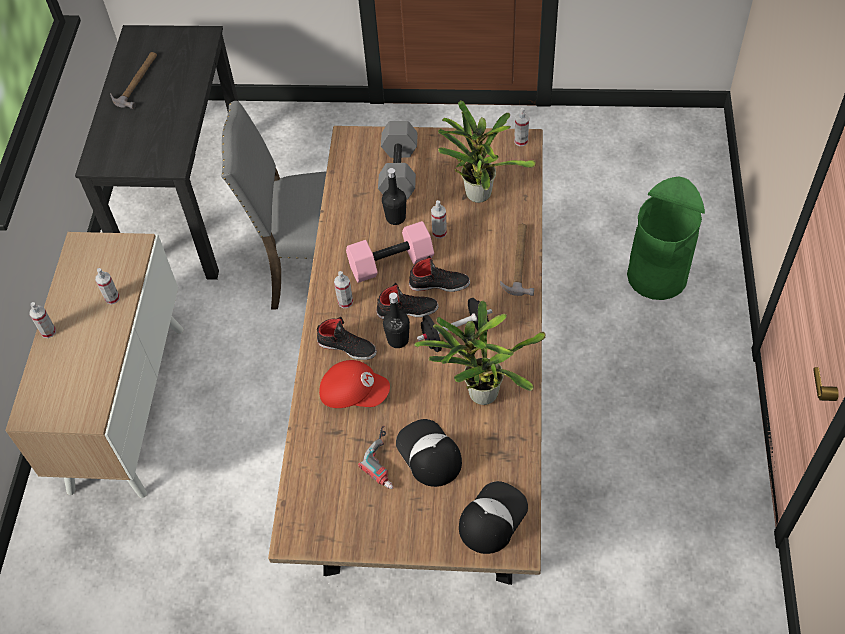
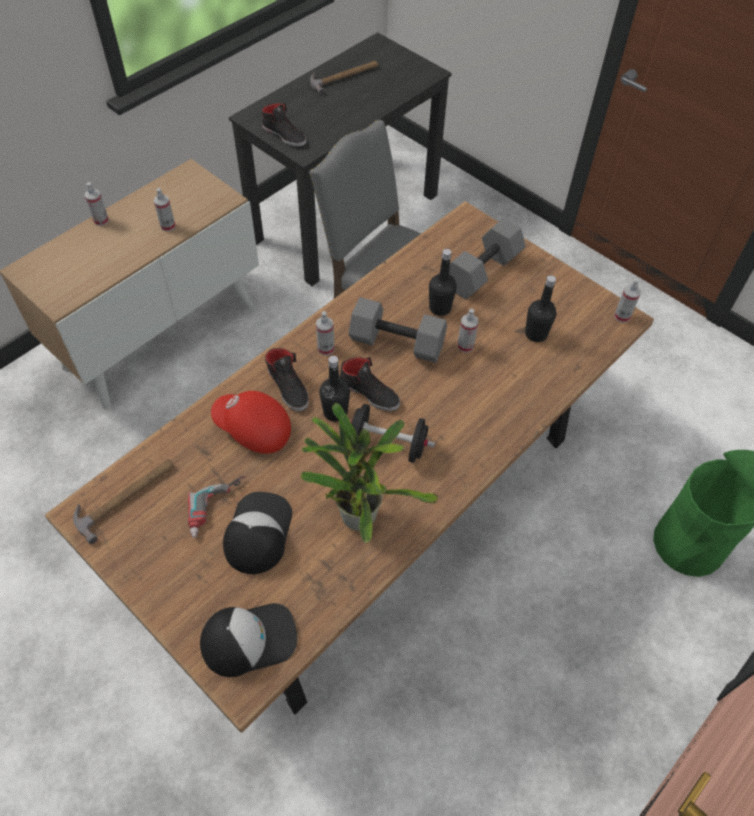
camera: 35 degrees right, 0 degrees up
red cap [319,360,390,408] -> red cap turned 150 degrees clockwise [211,391,291,454]
pink dumbbell [346,221,434,283] -> grey dumbbell [349,297,447,363]
black shoe [409,256,470,292] -> black shoe moved to [262,103,306,147]
potted plant [438,100,536,203] -> black bottle [525,275,556,342]
hammer [500,224,534,296] -> hammer moved to [73,459,174,544]

